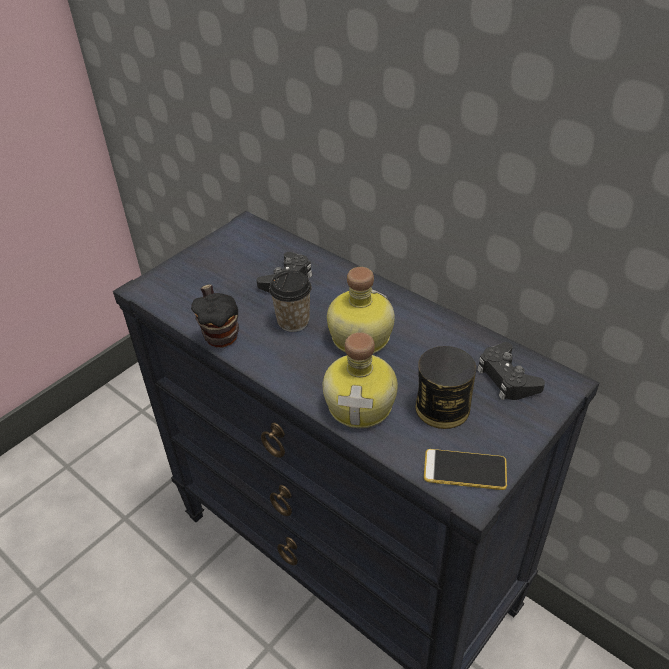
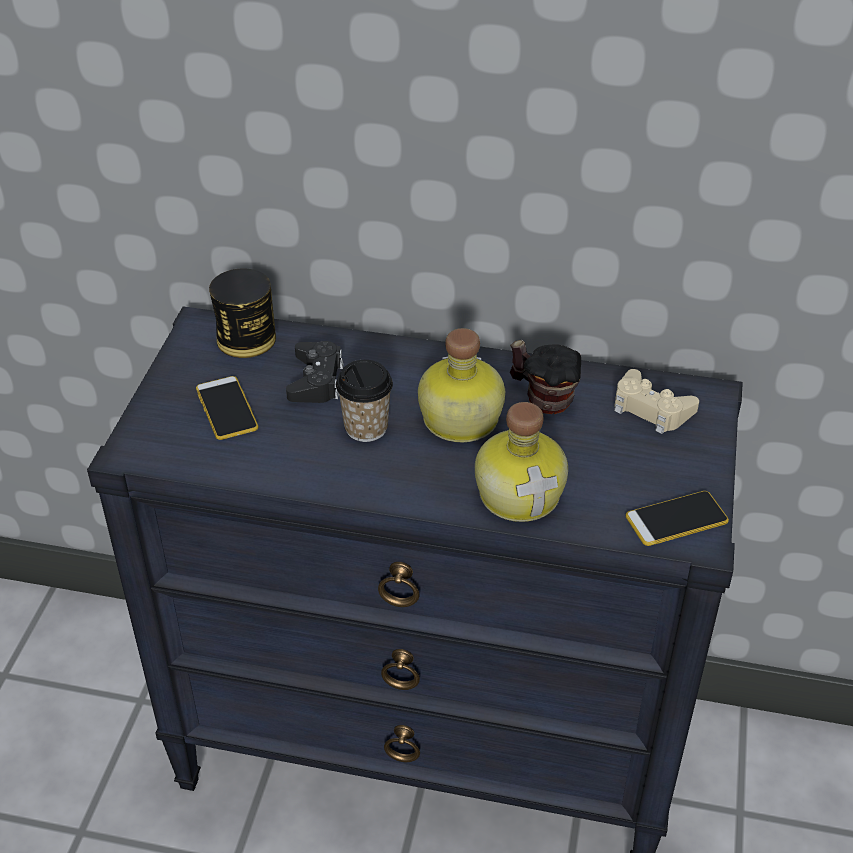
camera: 30 degrees left, 0 degrees up
mug [191,284,239,347] -> mug moved to [510,340,581,414]
can [415,346,476,429] -> can moved to [209,269,276,358]
black game controller [477,342,545,400] -> beige game controller [614,369,699,434]
none -> phone [196,376,258,440]

